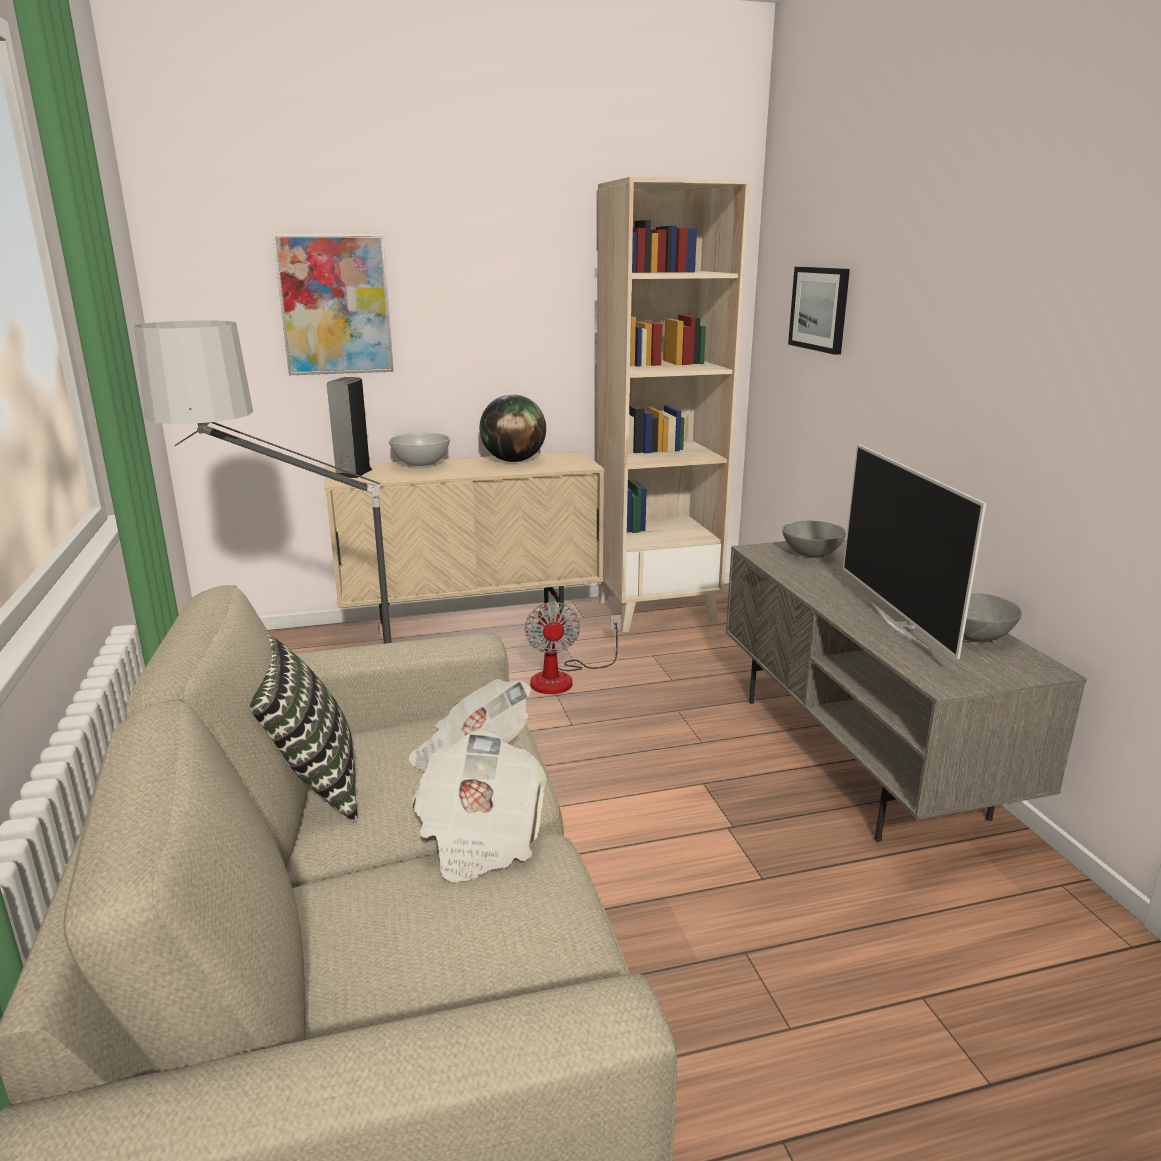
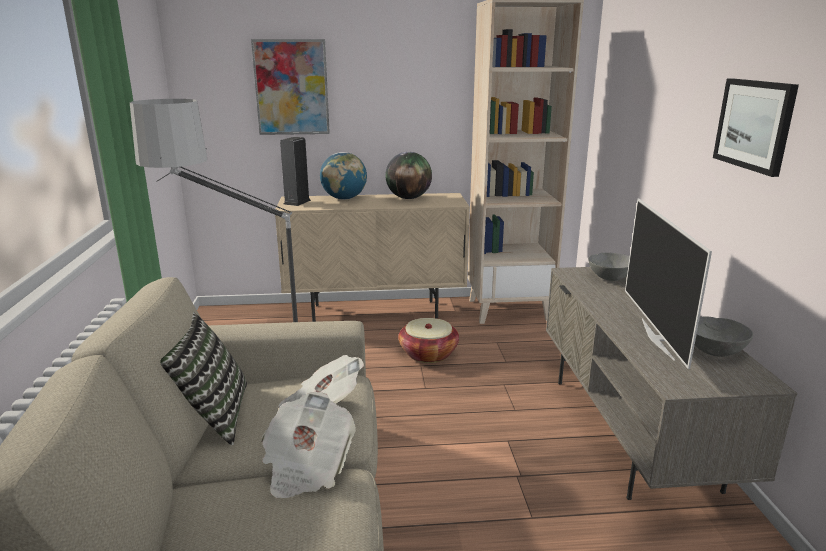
camera: 10 degrees right, 0 degrees up
white bowl [389,433,450,469] -> globe [320,152,367,200]
fan [524,602,621,694] -> basket [398,318,459,363]
picture [788,267,850,355] -> picture moved to [713,78,799,177]

